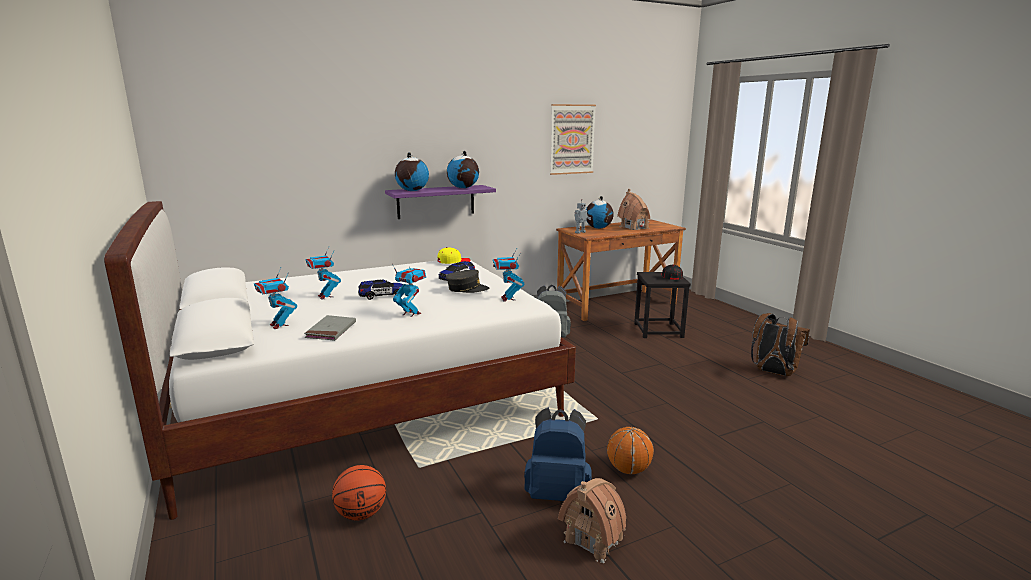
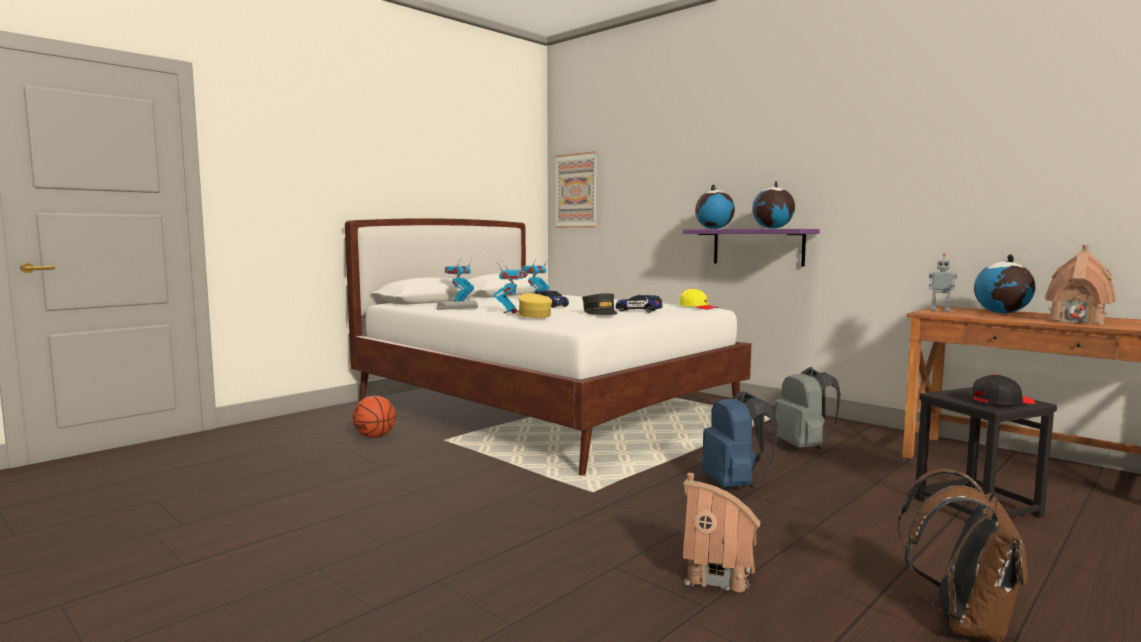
camera: 70 degrees right, 10 degrees down
toy robot [493,249,524,302] -> none
blue backpack [524,407,592,501] -> blue backpack moved to [701,391,778,488]
picture [550,104,596,175] -> picture moved to [555,151,597,228]
toy house [558,478,626,563] -> toy house moved to [683,473,761,592]
basketball [607,427,654,474] -> none
none -> yellow cap [516,293,552,318]

